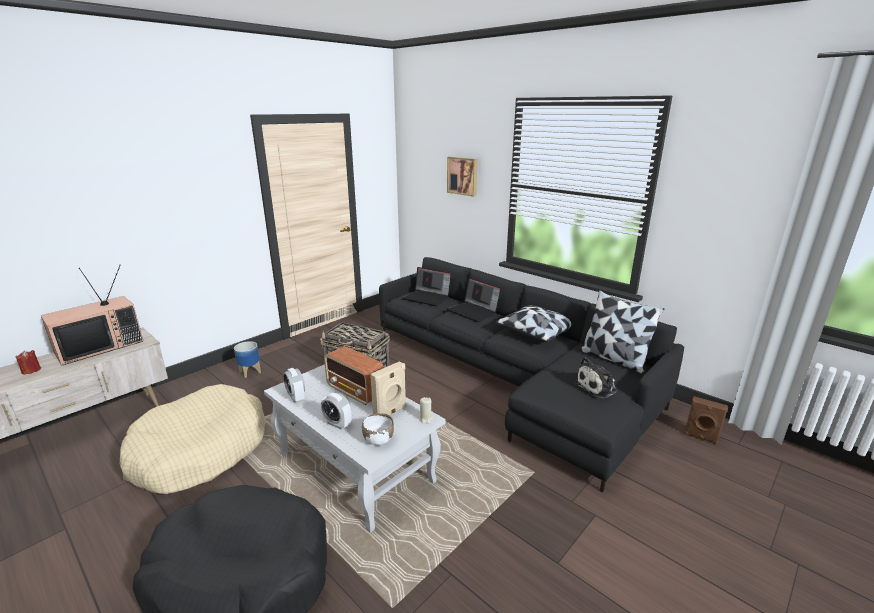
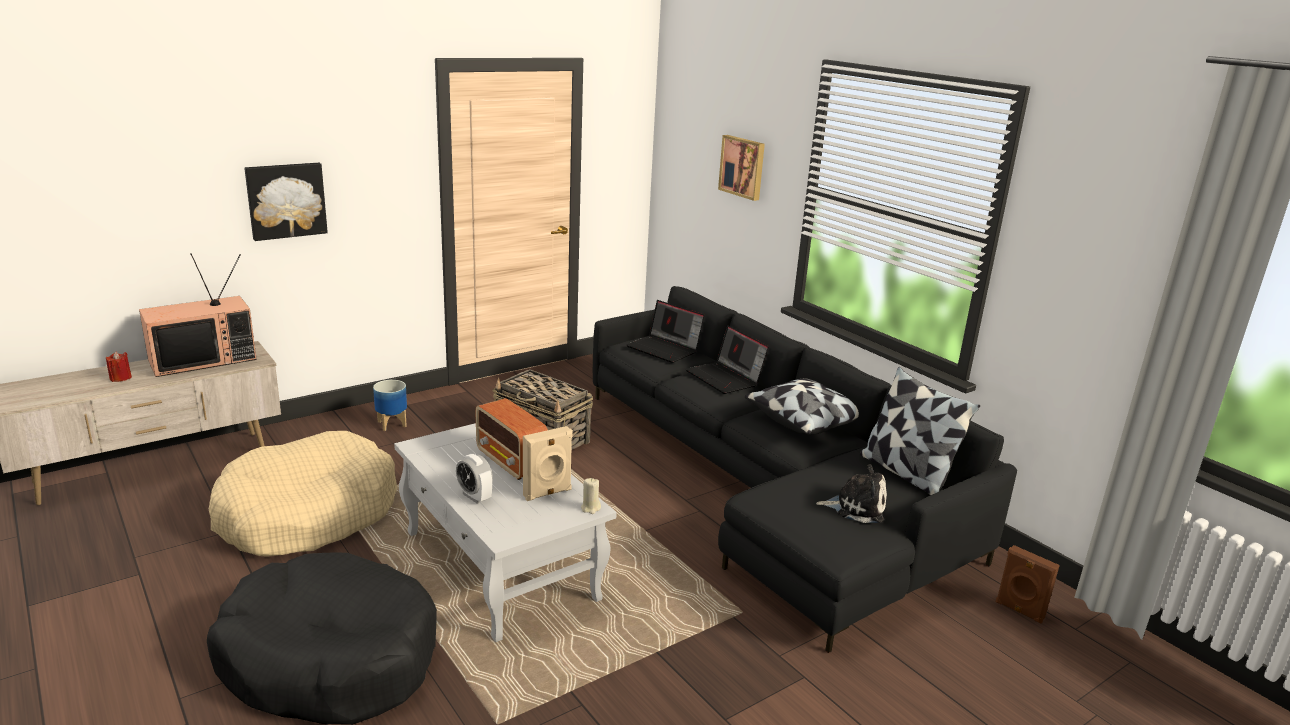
camera: 10 degrees right, 0 degrees up
alarm clock [283,368,305,403] -> none
white bowl [362,413,394,446] -> none
plush toy [574,357,617,398] -> plush toy turned 150 degrees counterclockwise [816,464,887,523]
none -> picture [244,163,328,241]

